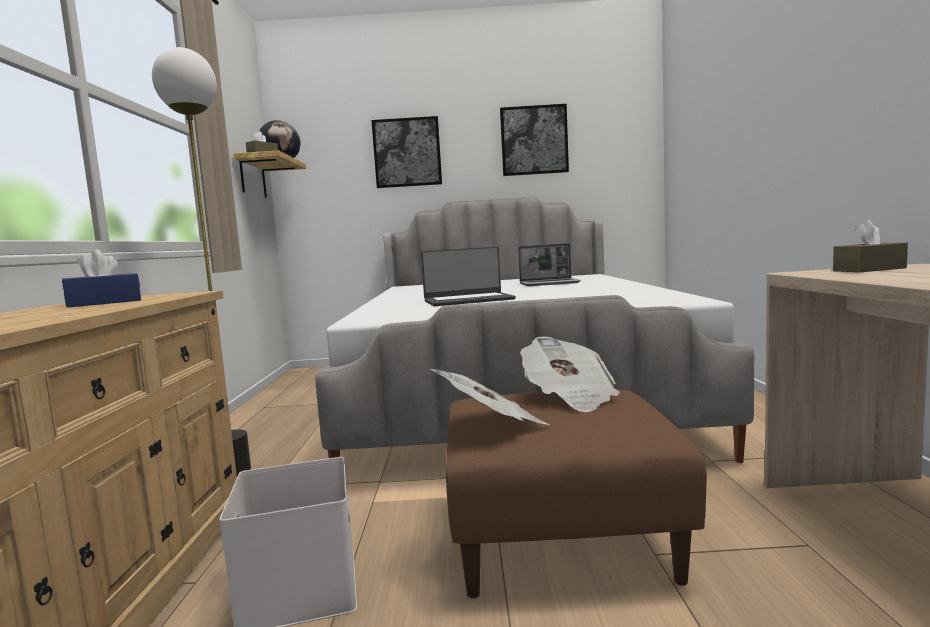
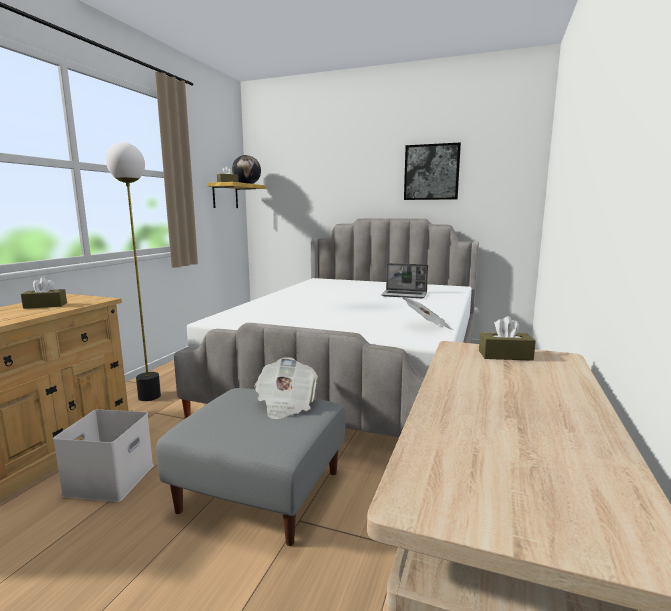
camera: 20 degrees right, 5 degrees up
blue tissue box [62,250,141,308] -> brown tissue box [21,277,67,309]
picture [371,116,442,188] -> none
laptop [421,246,516,306] -> none
newspaper [430,369,550,425] -> newspaper moved to [401,297,453,330]
brown ottoman [446,390,707,598] -> grey ottoman [156,388,345,546]

